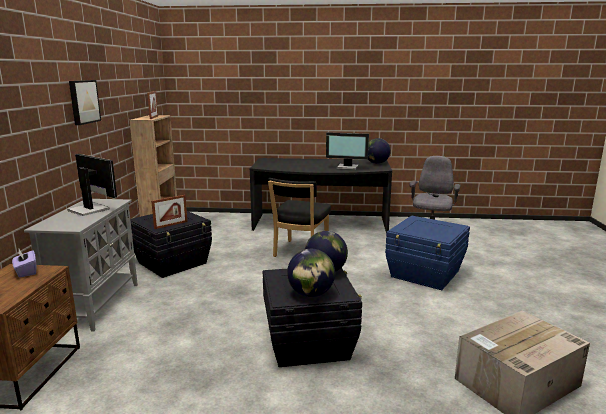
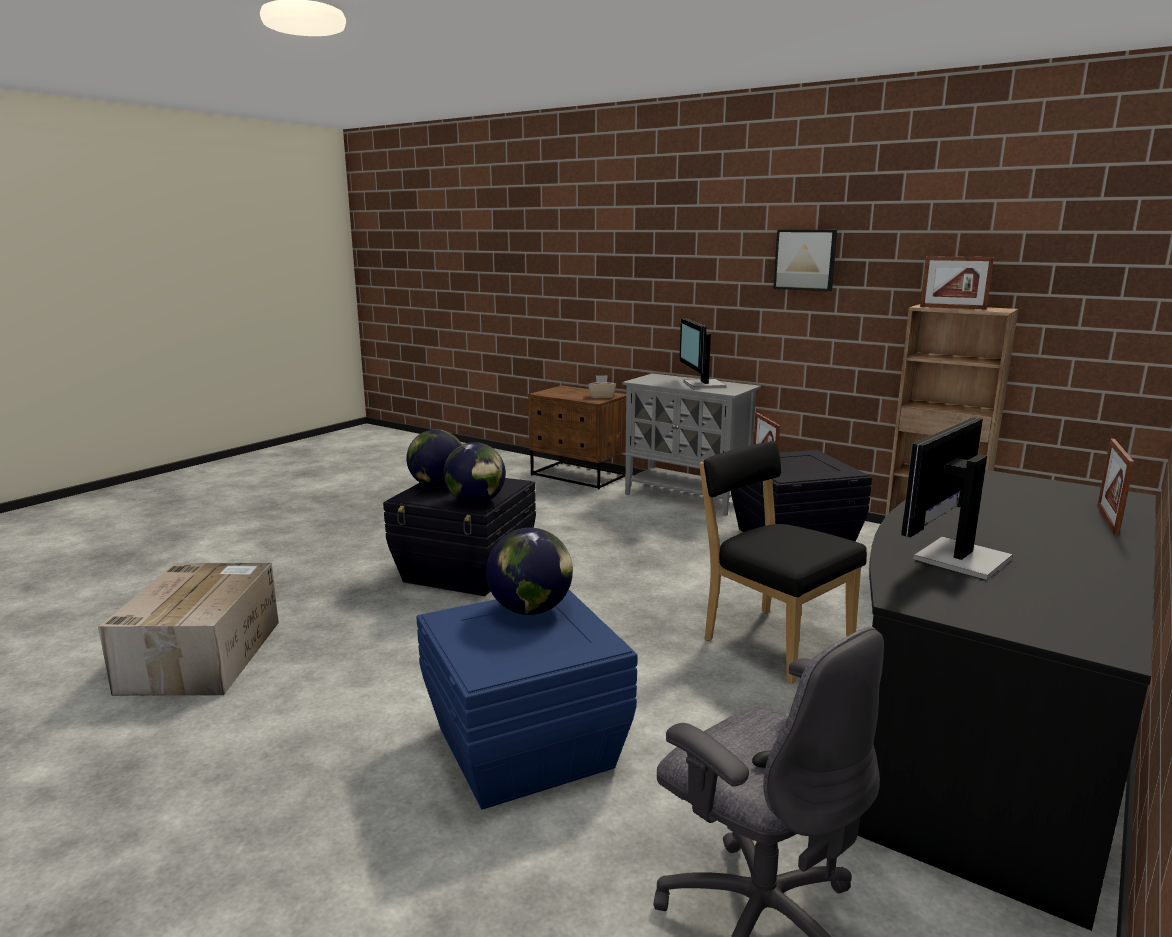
camera: 120 degrees right, 0 degrees up
purple tissue box [12,249,36,277] -> beige tissue box [588,375,616,398]
monitor [67,154,117,216] -> monitor turned 105 degrees clockwise [679,318,727,389]
globe [368,138,391,164] -> globe moved to [486,528,573,615]
none -> picture frame [1097,438,1134,536]

